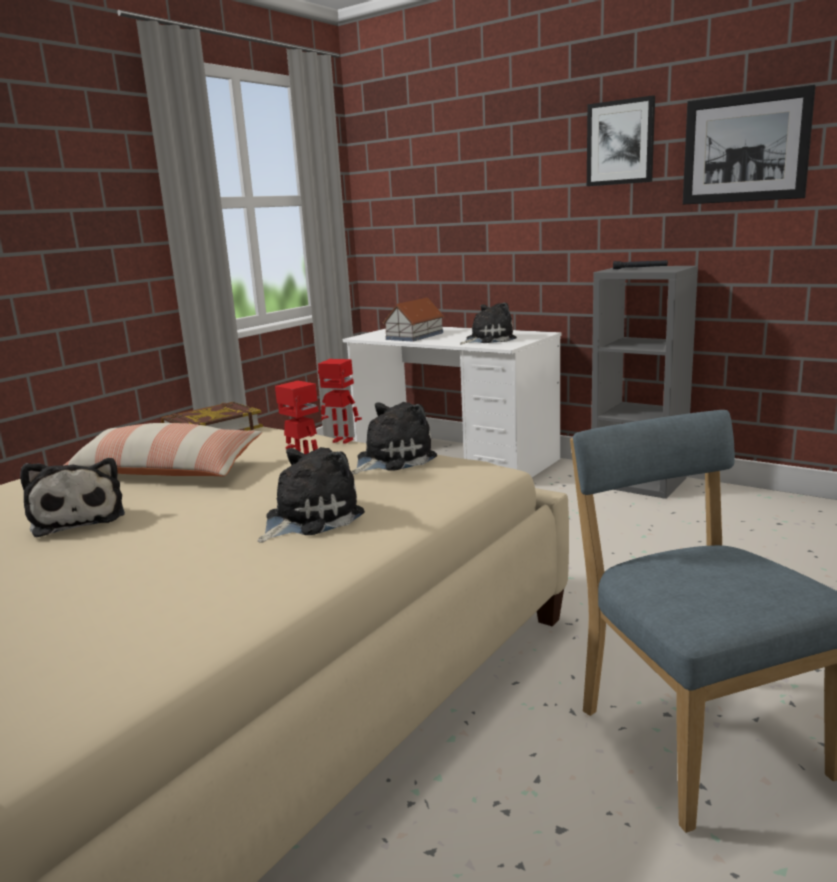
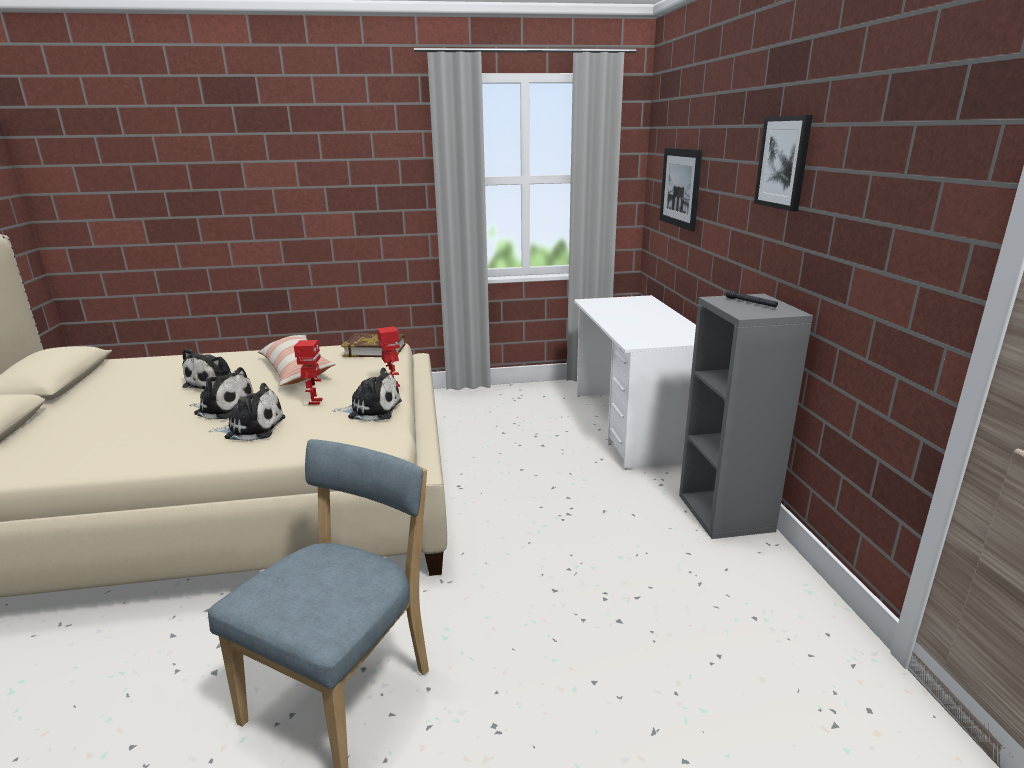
camera: 45 degrees right, 5 degrees up
toy house [383,297,444,342] -> none
plush toy [460,303,517,345] -> plush toy moved to [190,367,253,420]
picture [683,85,816,205] -> picture moved to [660,148,702,231]

